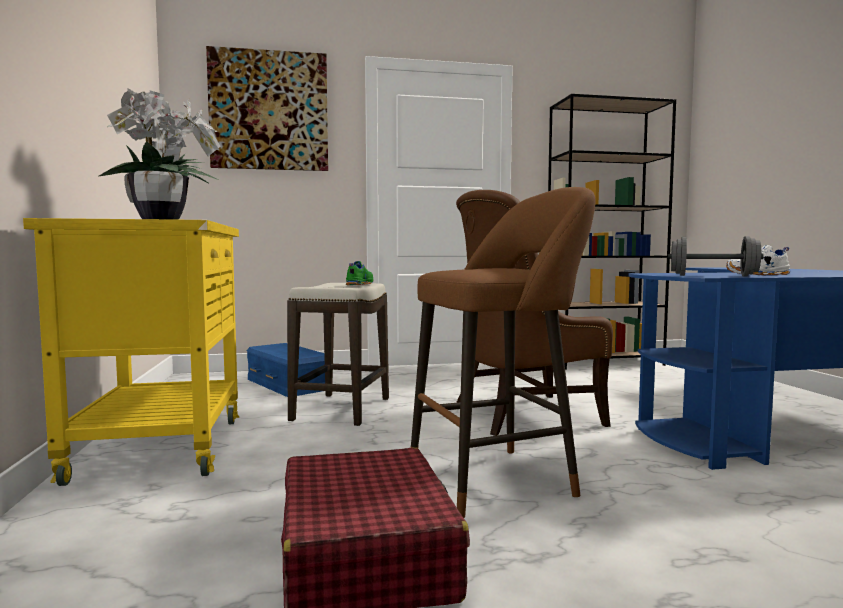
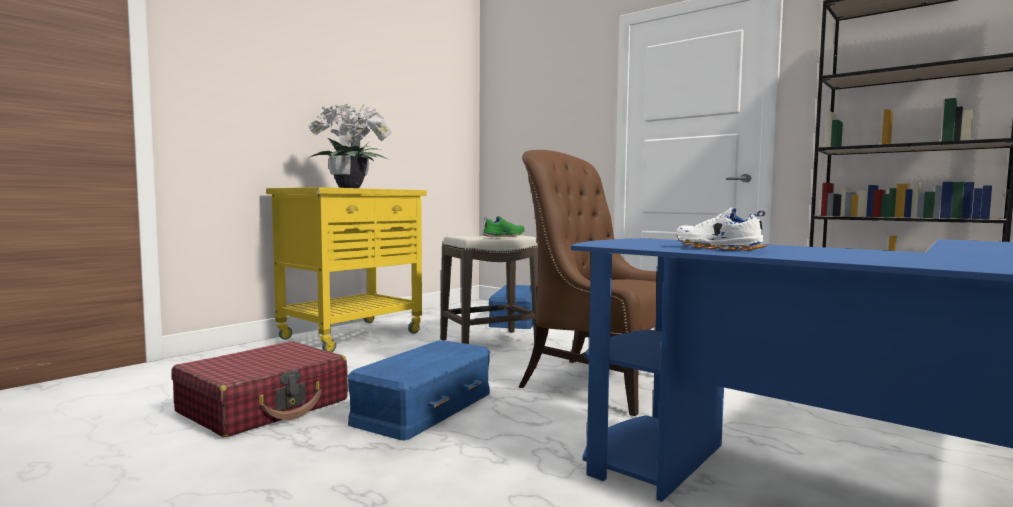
camera: 50 degrees right, 0 degrees up
picture [206,46,328,171] -> none
brown stool [411,187,595,518] -> blue storage box [347,340,490,440]
grey dumbbell [668,236,763,277] -> none

